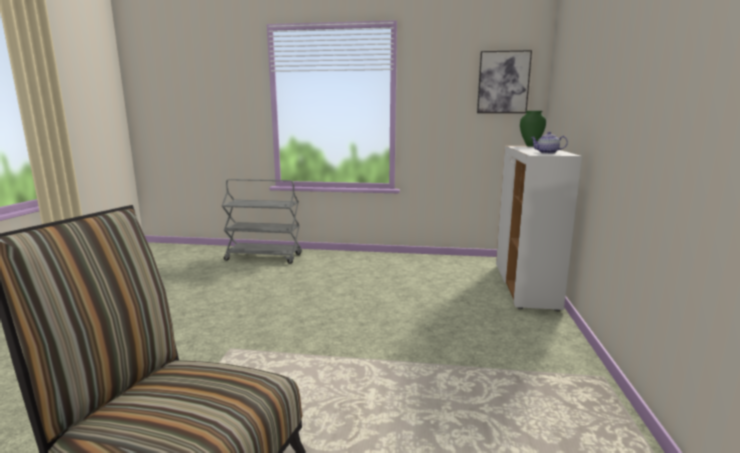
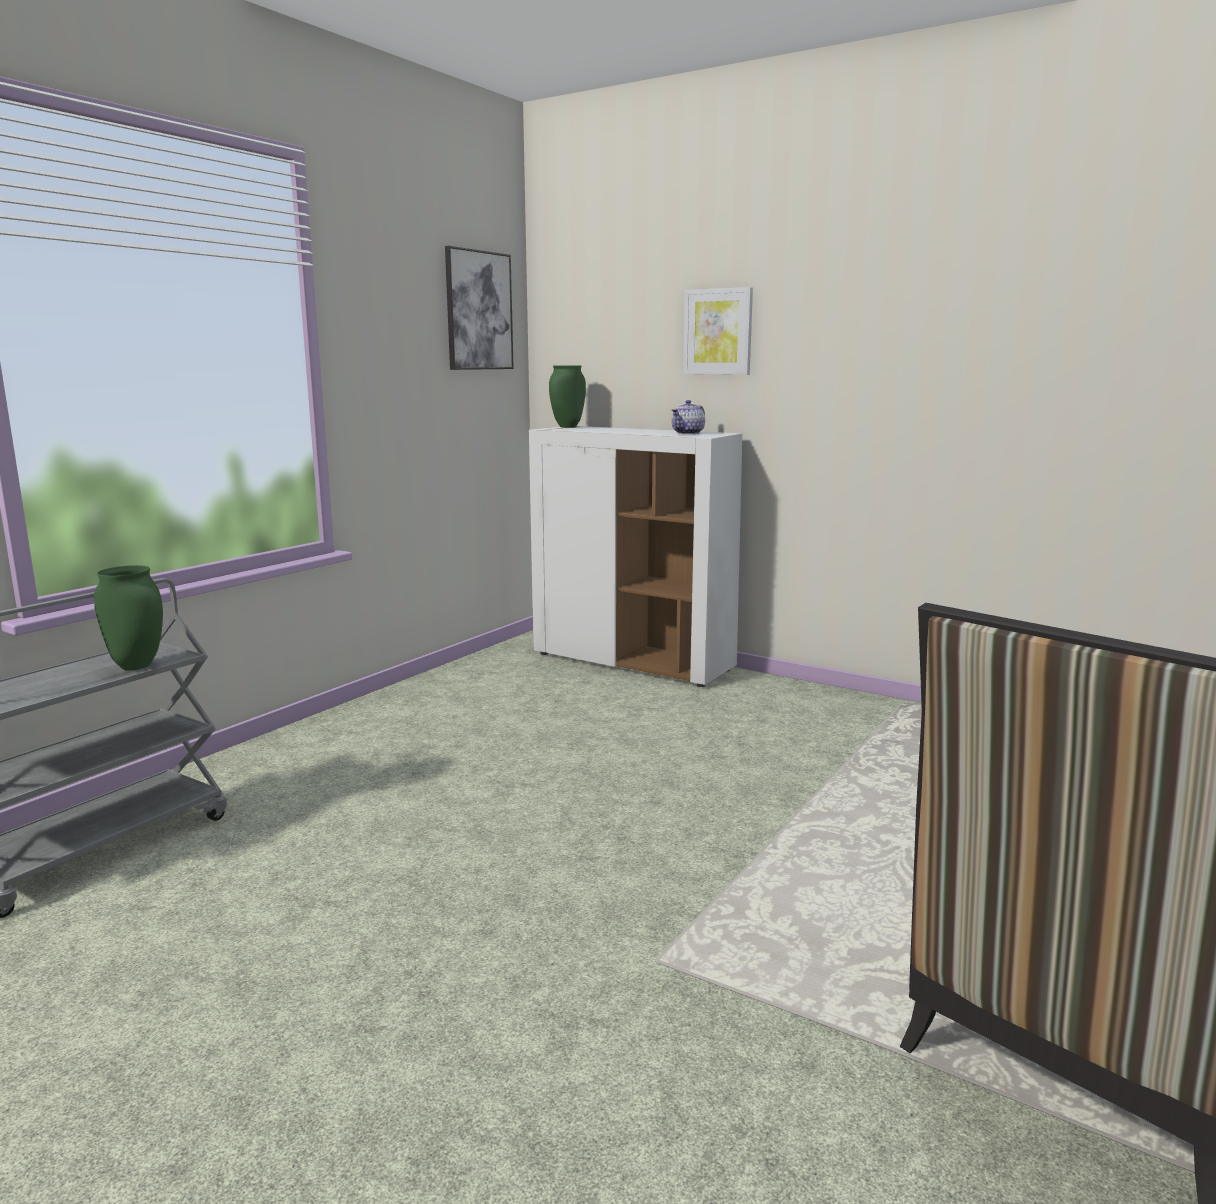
camera: 65 degrees left, 0 degrees up
none -> green vase [94,565,163,671]
none -> picture [683,287,753,375]

